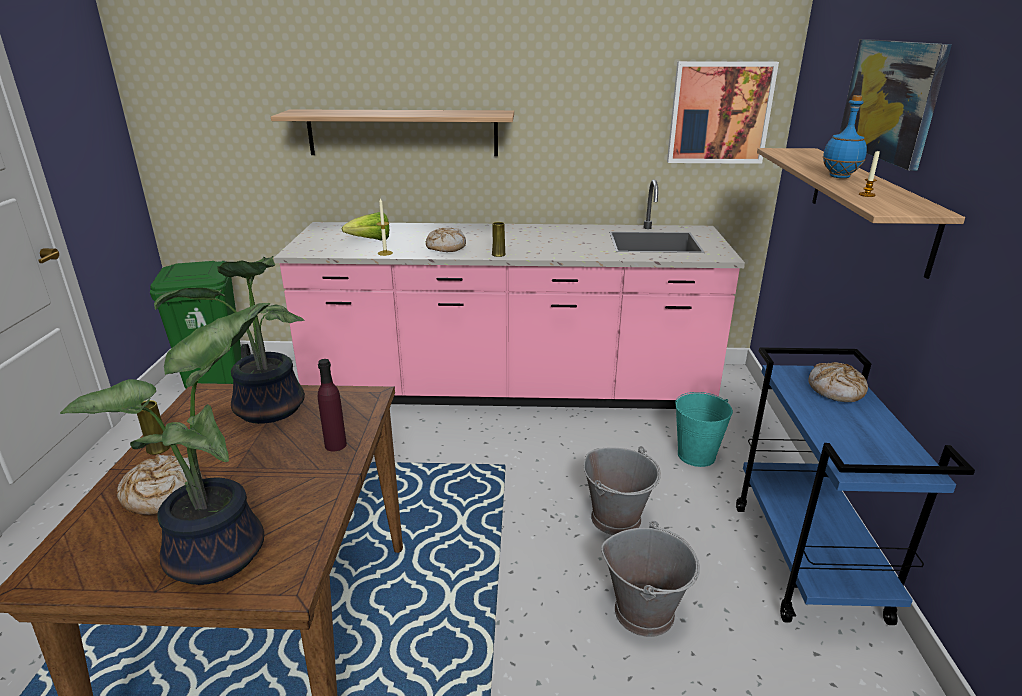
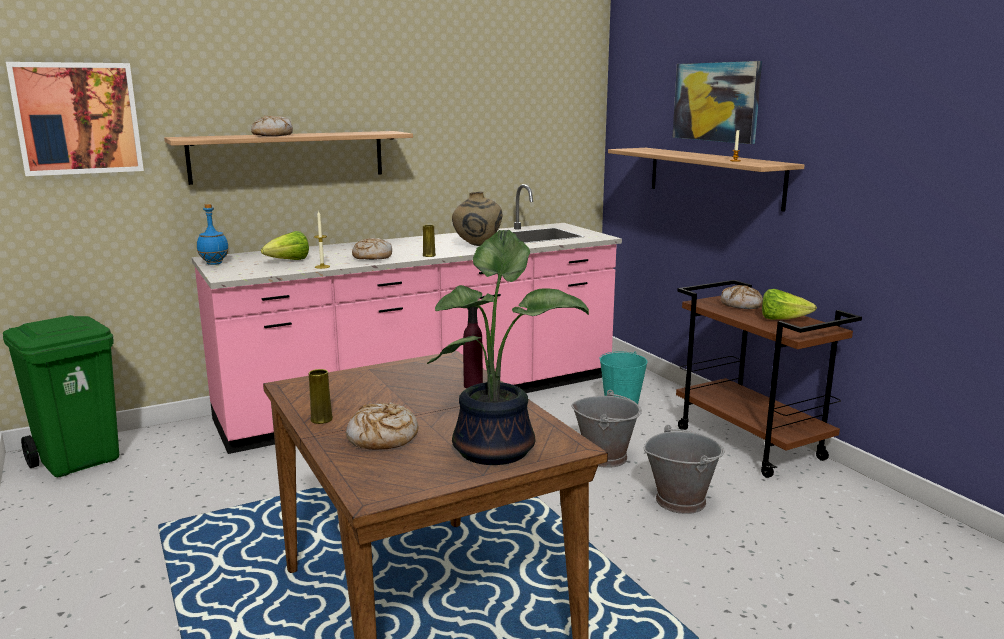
camera: 30 degrees left, 10 degrees down
potted plant [154,256,305,424] -> none
picture [667,61,779,164] -> picture moved to [6,62,144,176]
blue cart [736,348,975,625] -> brown cart [676,280,862,478]
blue bottle [823,95,867,178] -> blue bottle moved to [197,204,229,265]
none -> bread [251,116,293,136]
none -> beige vase [452,192,503,246]
none -> lettuce [762,289,817,320]

